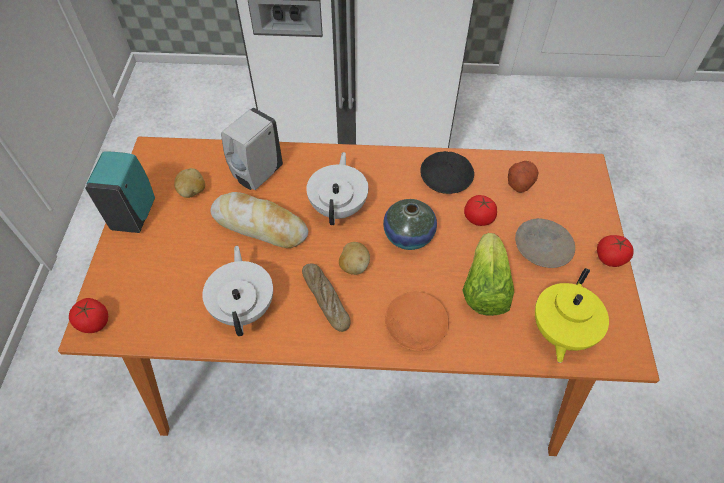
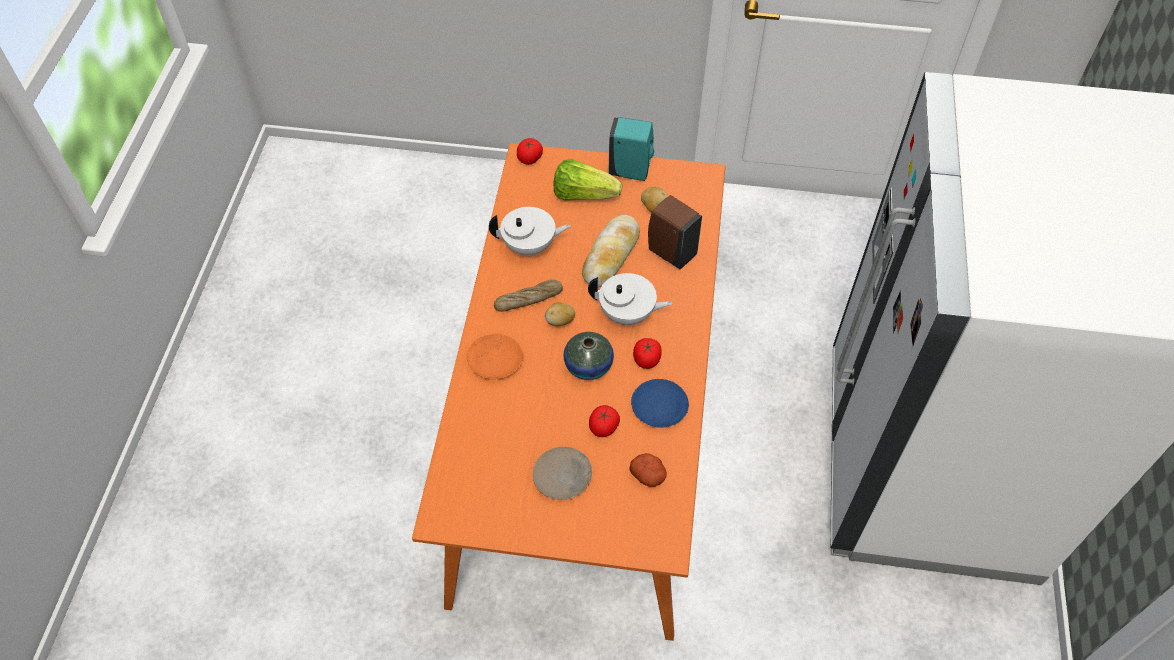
camera: 95 degrees right, 0 degrees up
white soap dispenser [221,108,283,190] -> brown soap dispenser [648,195,702,269]
black plate [420,151,474,194] -> blue plate [631,379,689,428]
lettuce [462,233,514,316] -> lettuce moved to [554,159,622,201]
yellow teapot [535,268,609,363] -> none
tomato [597,235,633,267] -> tomato moved to [633,338,662,369]

